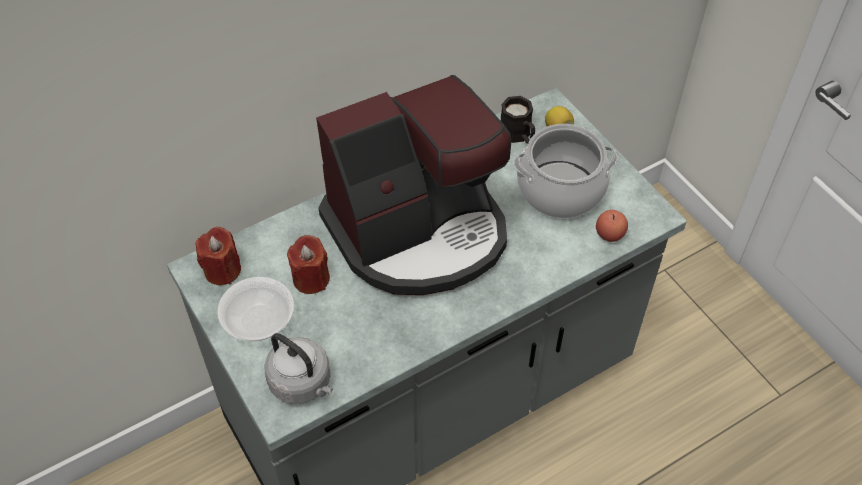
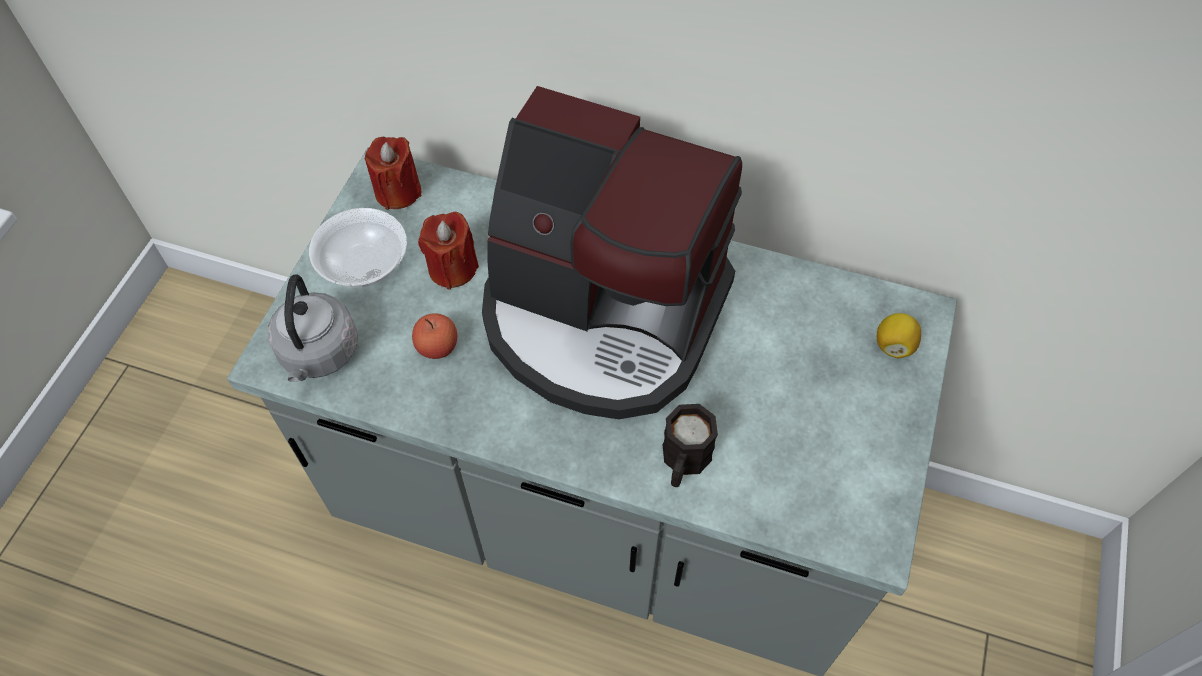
camera: 50 degrees right, 5 degrees up
black mug [501,96,535,144] -> black mug moved to [663,404,718,487]
cooking pot [514,124,617,218] -> none
apple [596,210,628,242] -> apple moved to [412,313,457,359]

